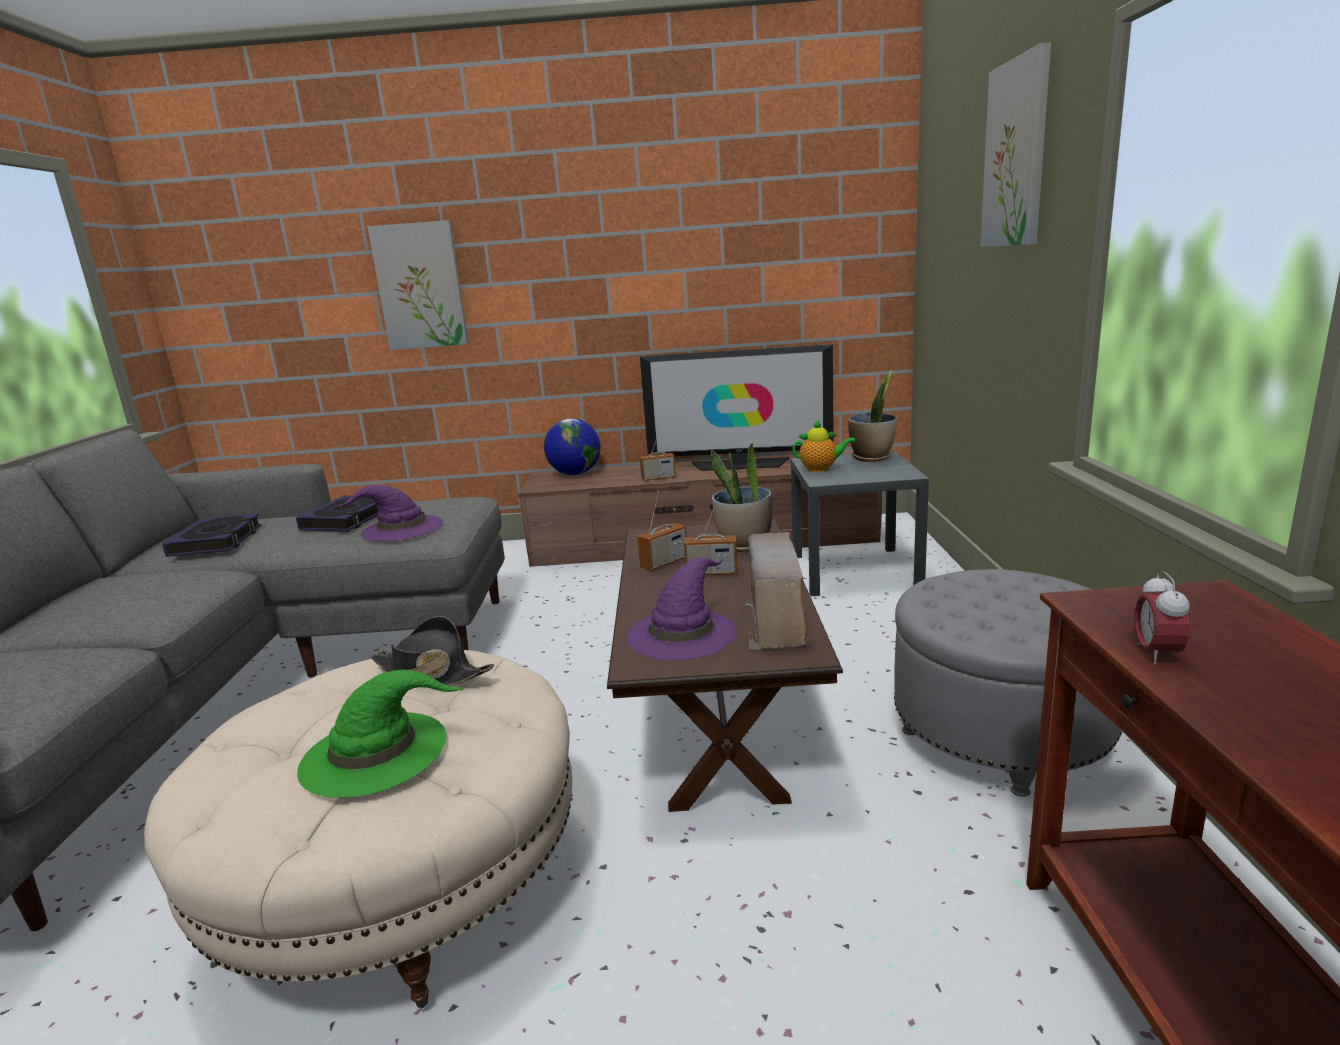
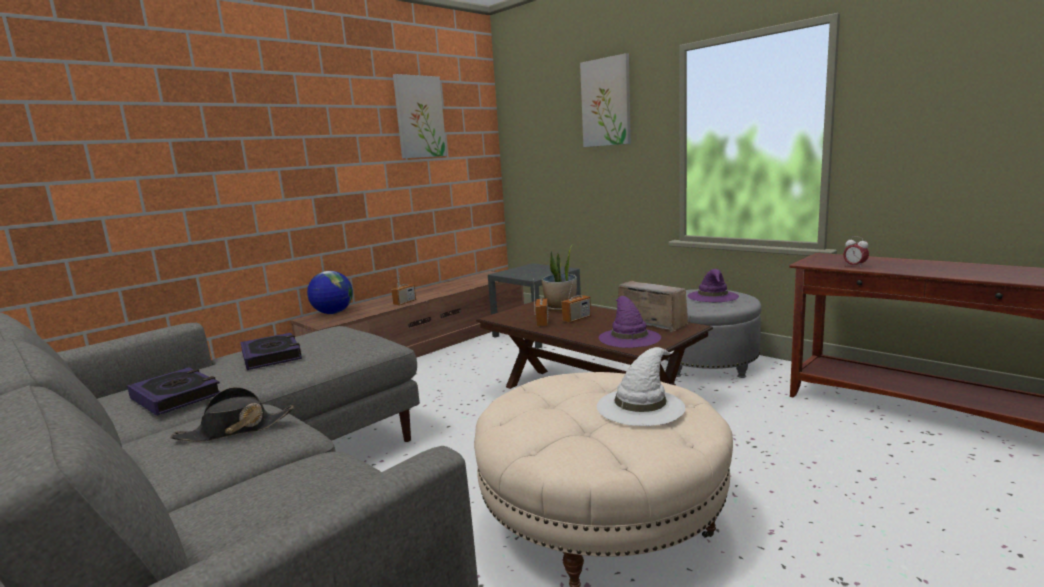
camera: 45 degrees left, 5 degrees down
green hat [297,669,465,798] -> white hat [597,347,685,426]
purple hat [336,485,443,541] -> purple hat moved to [687,269,739,302]
picture [368,220,469,350] -> picture moved to [393,74,447,159]
black hat [371,616,495,686] -> black hat moved to [171,387,294,442]
television [640,344,834,471] -> none
teapot [792,420,856,472] -> none
potted plant [848,370,897,462] -> none

